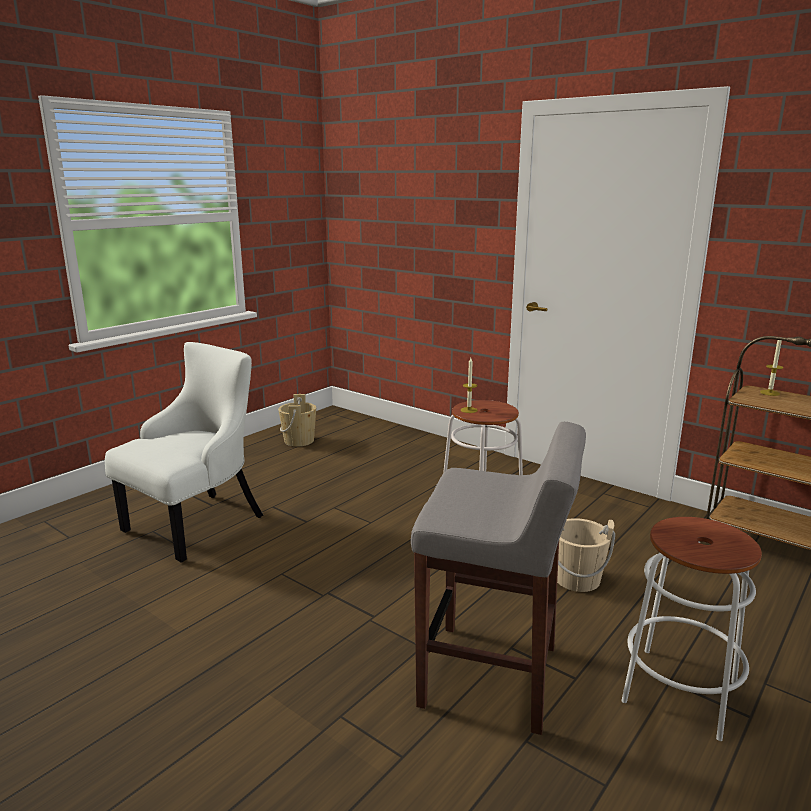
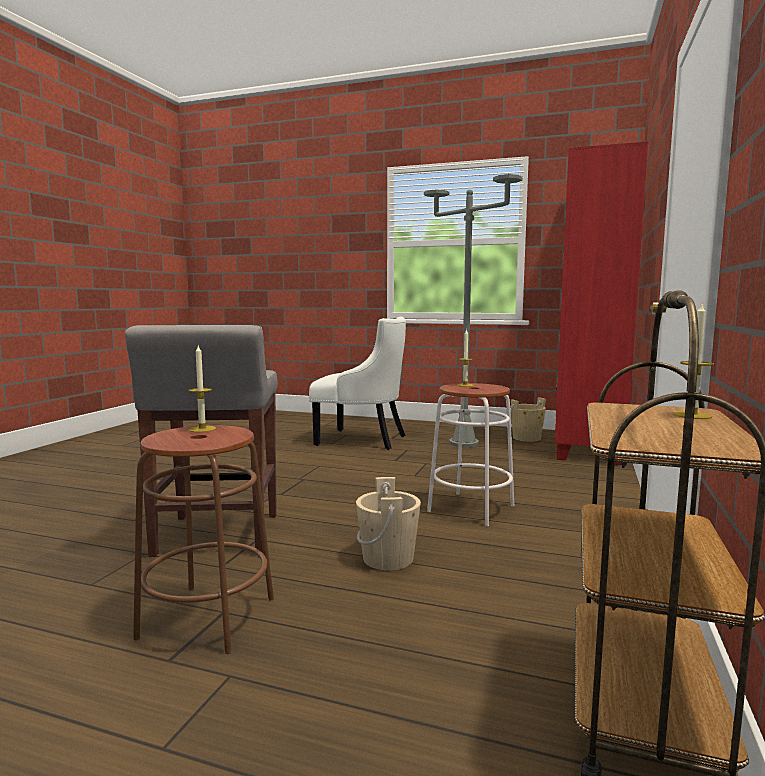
camera: 70 degrees right, 10 degrees down
white stool [622,517,762,741] -> brown stool [133,425,274,654]
none -> candle [189,346,216,432]
none -> grey floor lamp [424,174,523,447]
none -> red bookcase [554,141,649,465]

